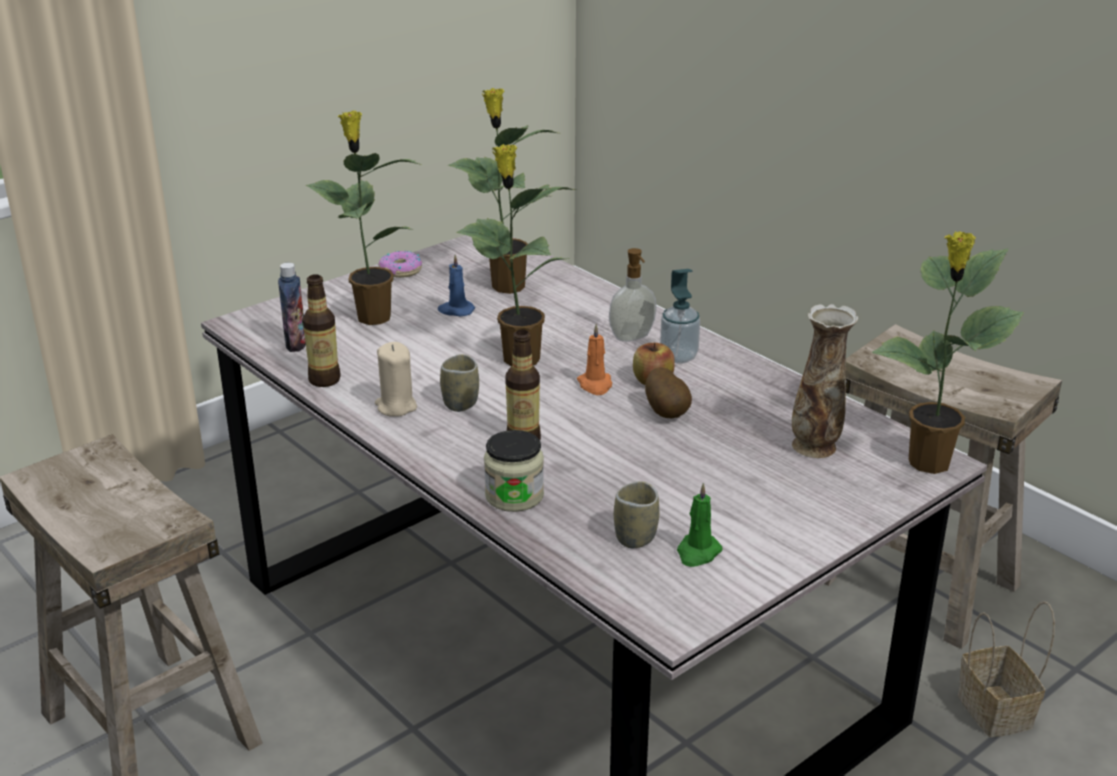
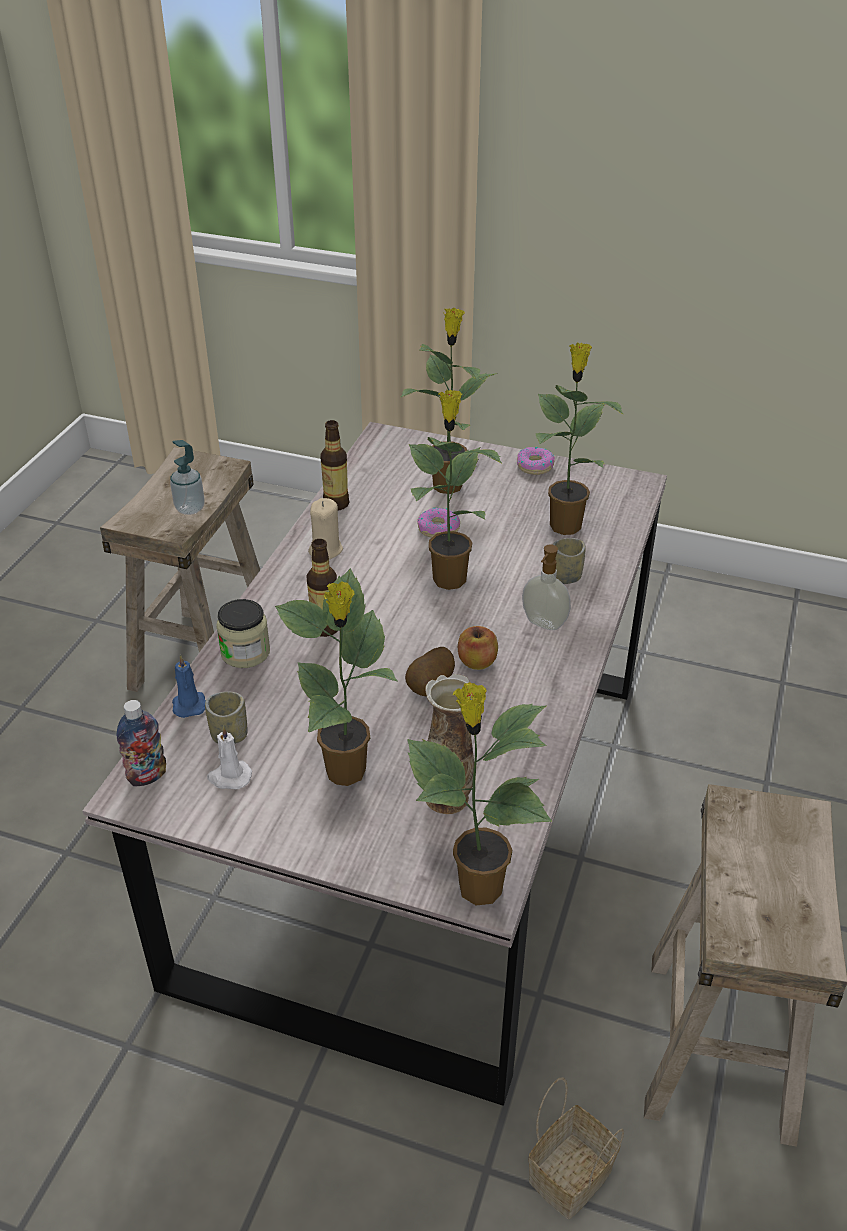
camera: 60 degrees right, 10 degrees up
bottle [278,263,306,352] -> bottle moved to [117,700,166,787]
blue candle [438,255,475,316] -> blue candle moved to [172,654,206,718]
cup [440,354,479,412] -> cup moved to [553,538,586,584]
orange candle [577,324,612,395] -> none
soap dispenser [660,269,700,364] -> soap dispenser moved to [170,440,205,515]
green candle [677,483,722,567] -> white candle [207,726,252,789]
none -> potted plant [275,568,398,786]
none -> donut [417,508,460,538]

